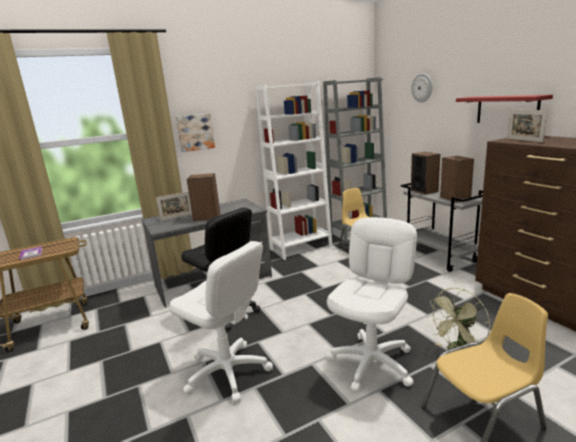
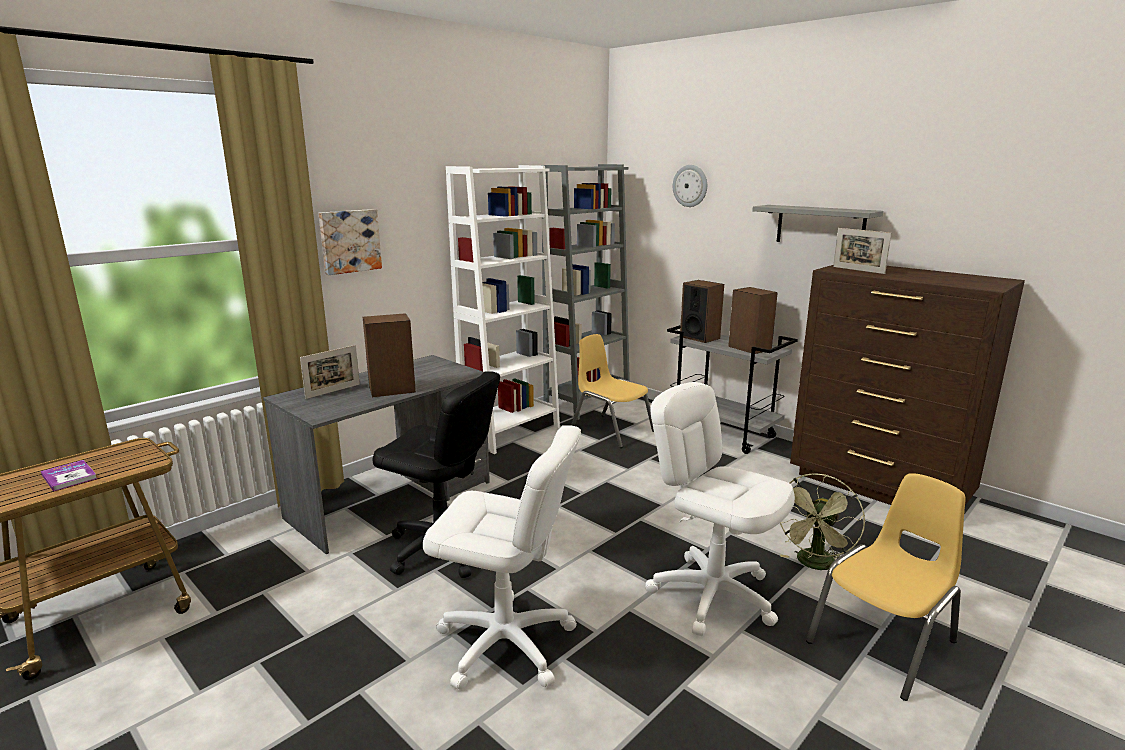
camera: 20 degrees left, 0 degrees up
white office chair [326,217,417,392] -> white office chair turned 60 degrees counterclockwise [645,382,795,636]
red shelf [456,95,553,123] -> grey shelf [752,205,883,242]

